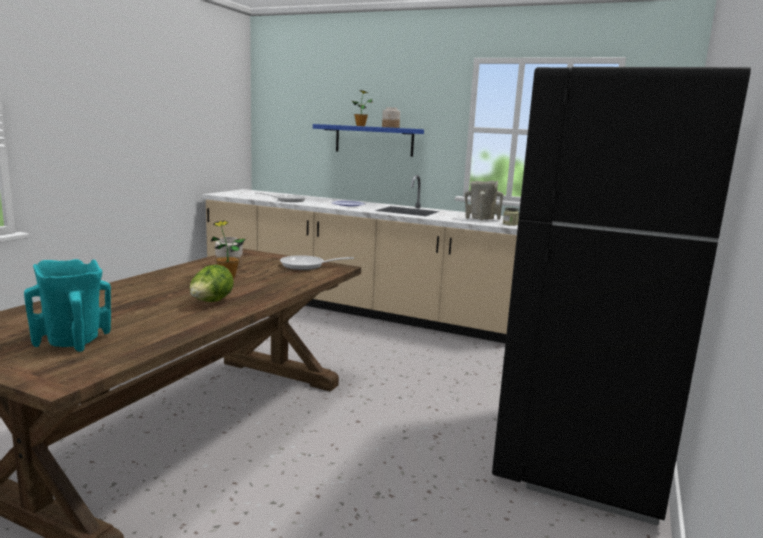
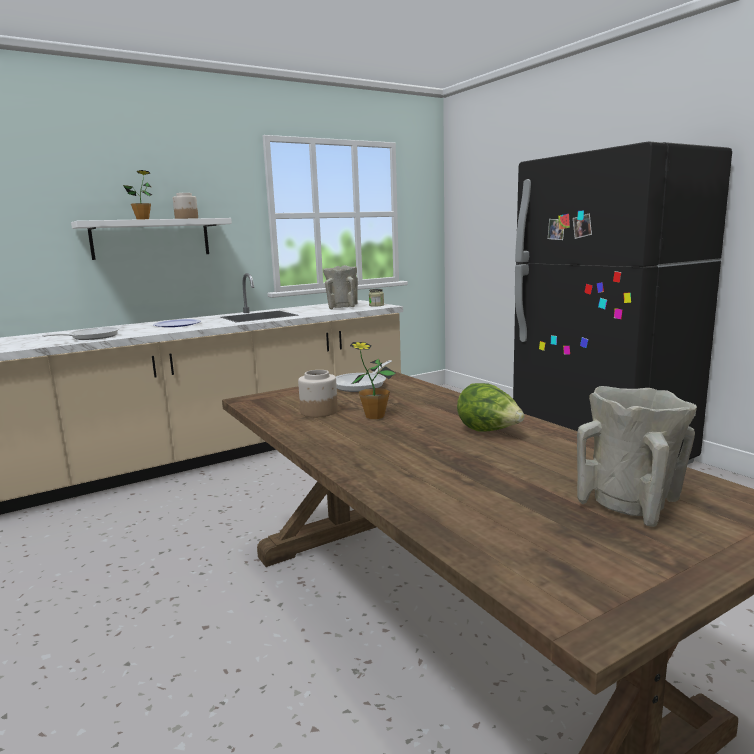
camera: 55 degrees left, 0 degrees up
turquoise vase [24,259,111,352] -> beige vase [577,386,697,527]
blue shelf [313,124,424,157] -> white shelf [71,218,232,260]

